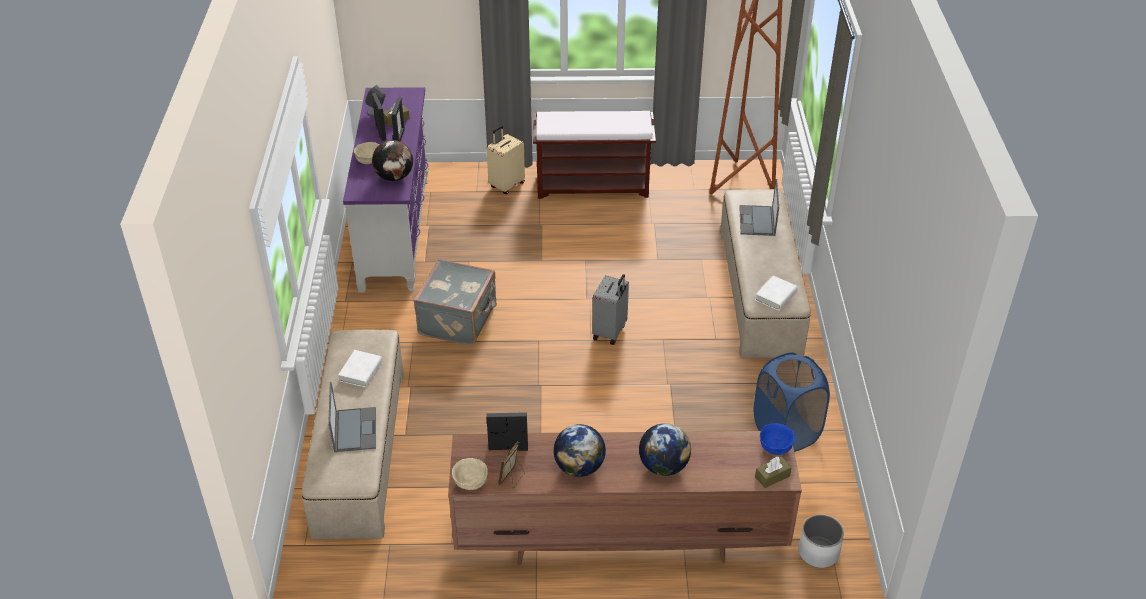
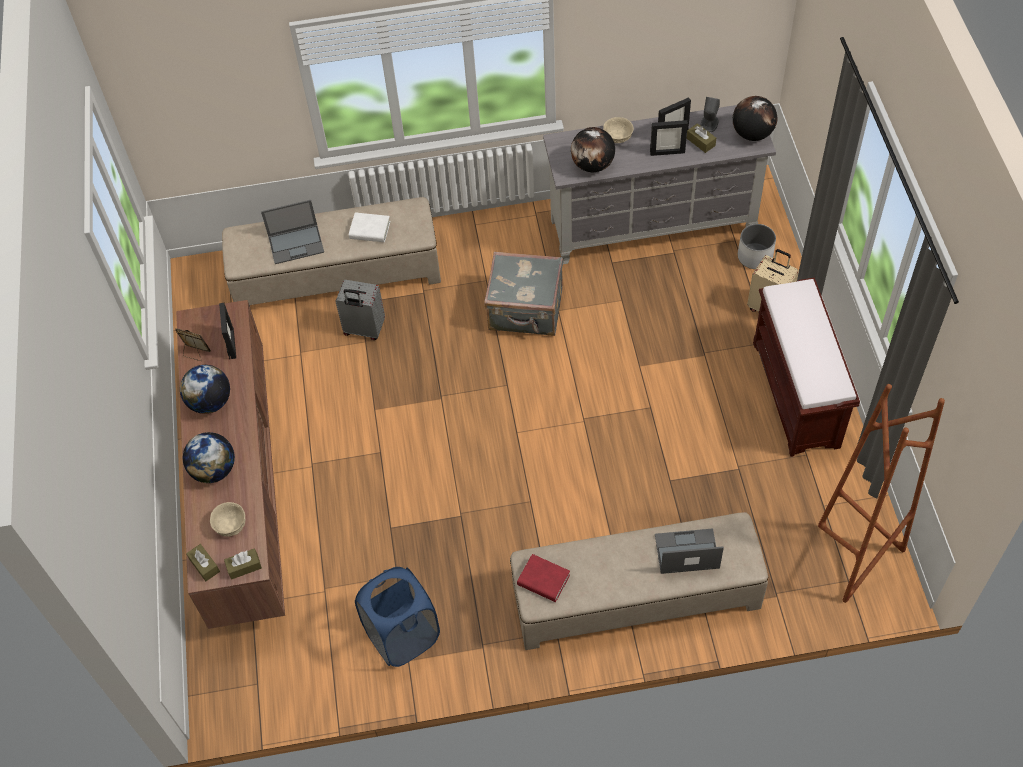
camera: 85 degrees right, 15 degrees up
purple dresser [343,87,429,292] -> grey dresser [543,105,776,264]
beige bowl [452,458,488,490] -> beige bowl moved to [210,502,245,537]
grey suitcase [592,274,629,345] -> grey suitcase moved to [335,280,385,340]
white book [755,276,798,311] -> red book [517,554,570,602]
blue bowl [760,423,795,455] -> brown tissue box [224,548,262,580]
white planter [798,515,844,568] -> white planter moved to [738,224,776,269]
none -> globe [732,96,777,141]

